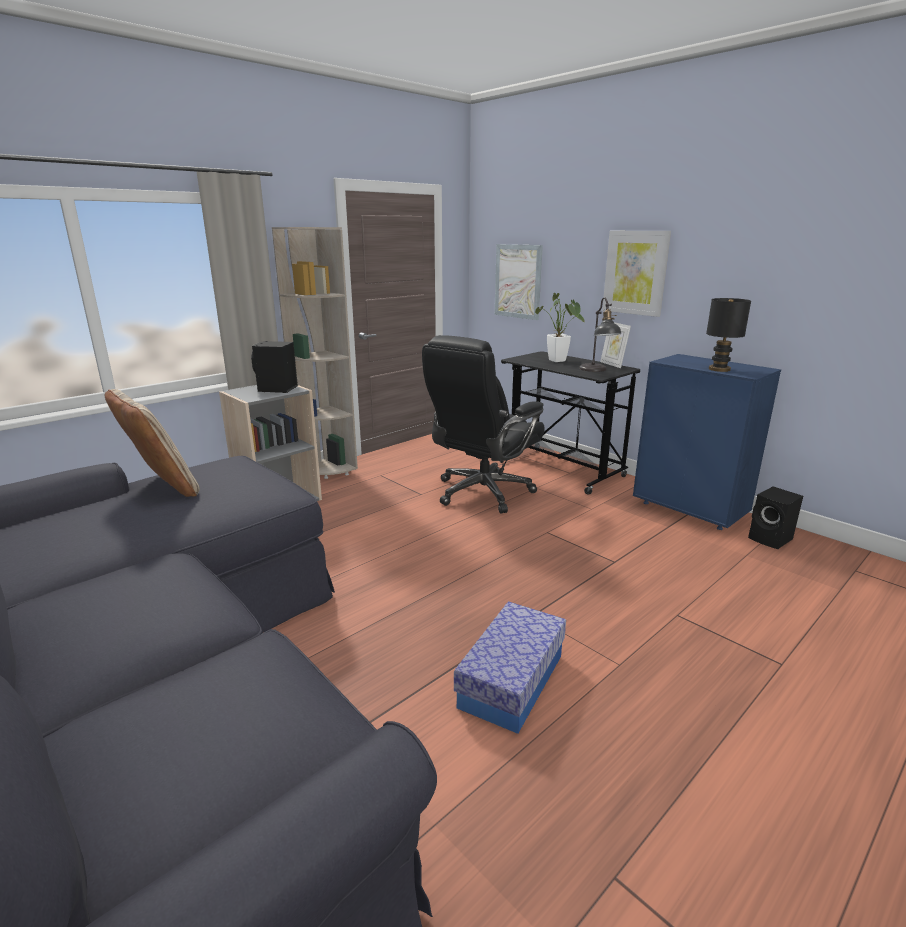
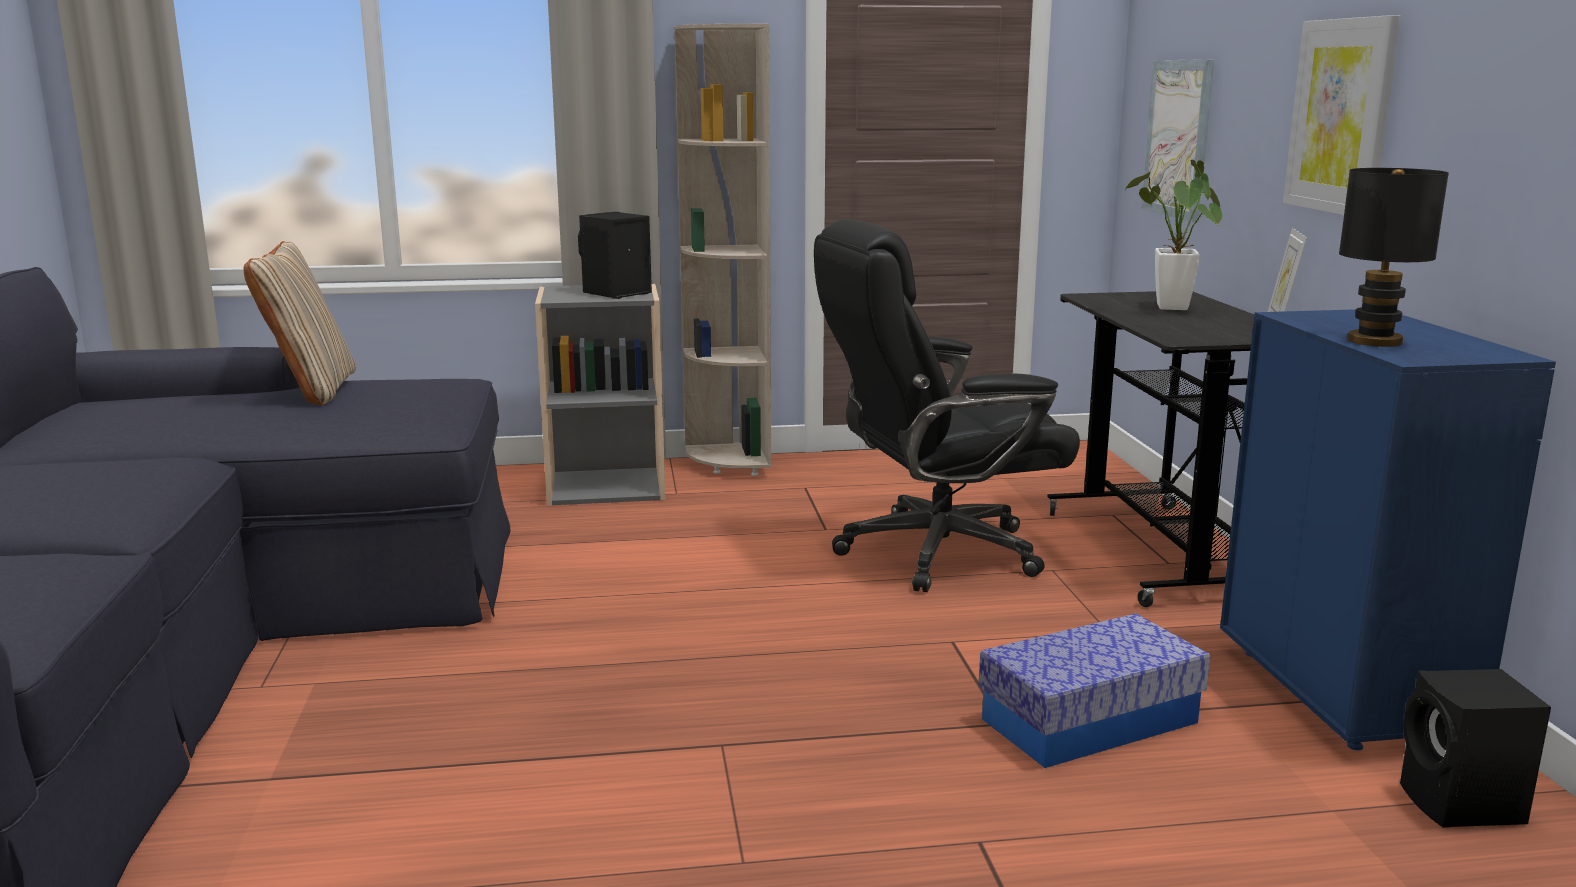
camera: 35 degrees right, 5 degrees down
storage box [454,602,566,734] -> storage box moved to [979,613,1210,768]
grey table lamp [579,297,622,372] -> none

